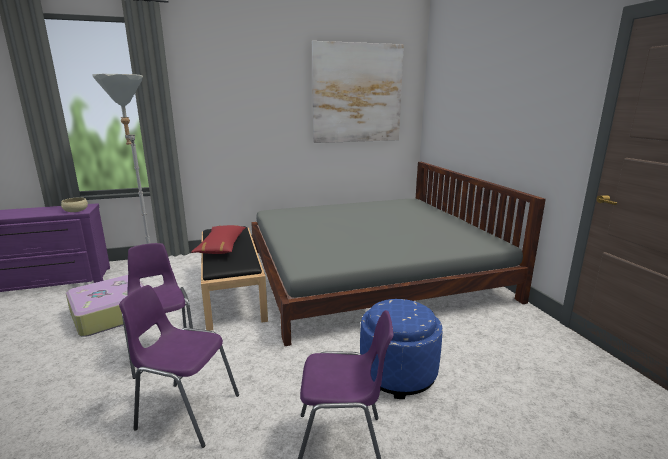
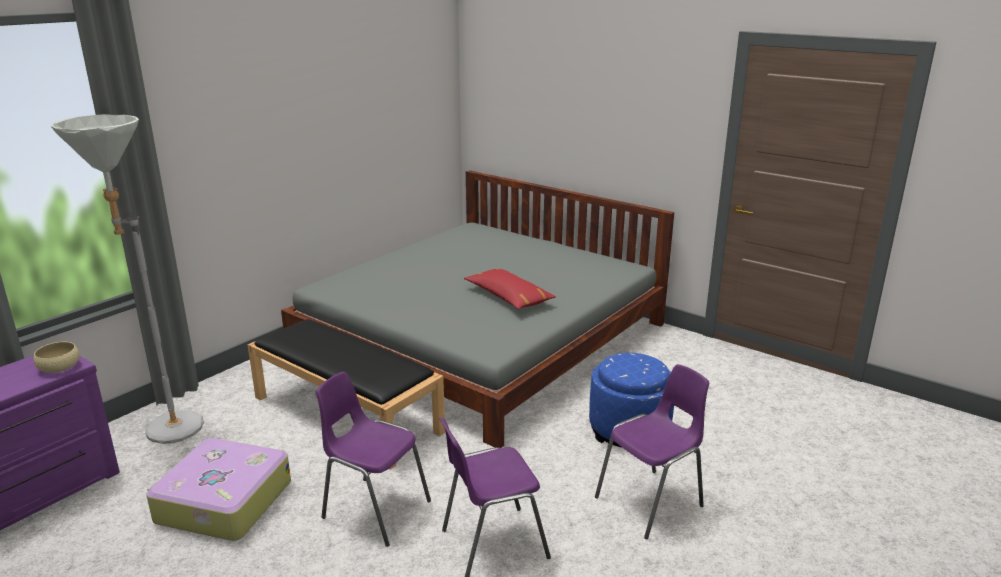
camera: 35 degrees left, 5 degrees up
red pillow [191,225,246,254] -> red pillow moved to [464,269,556,309]
picture [312,41,404,143] -> none

